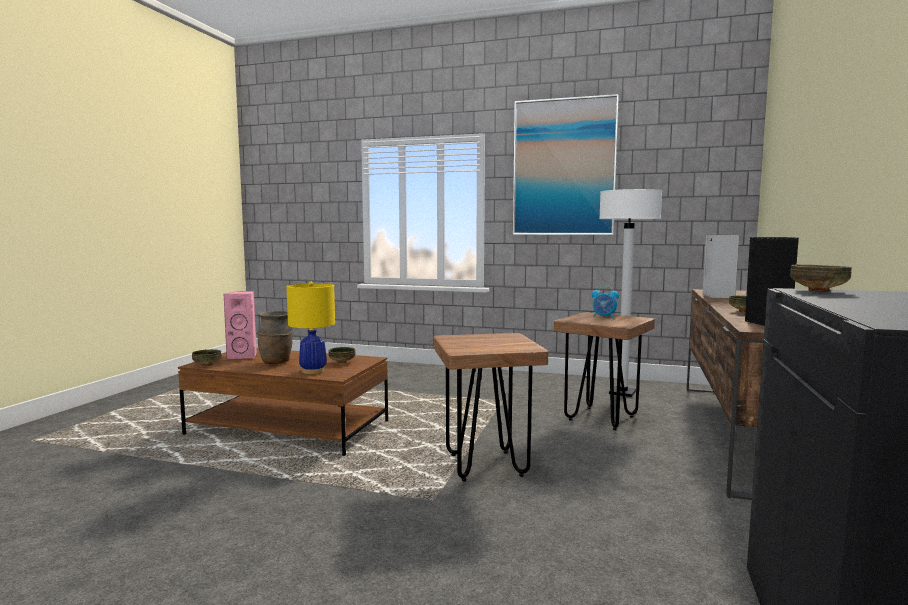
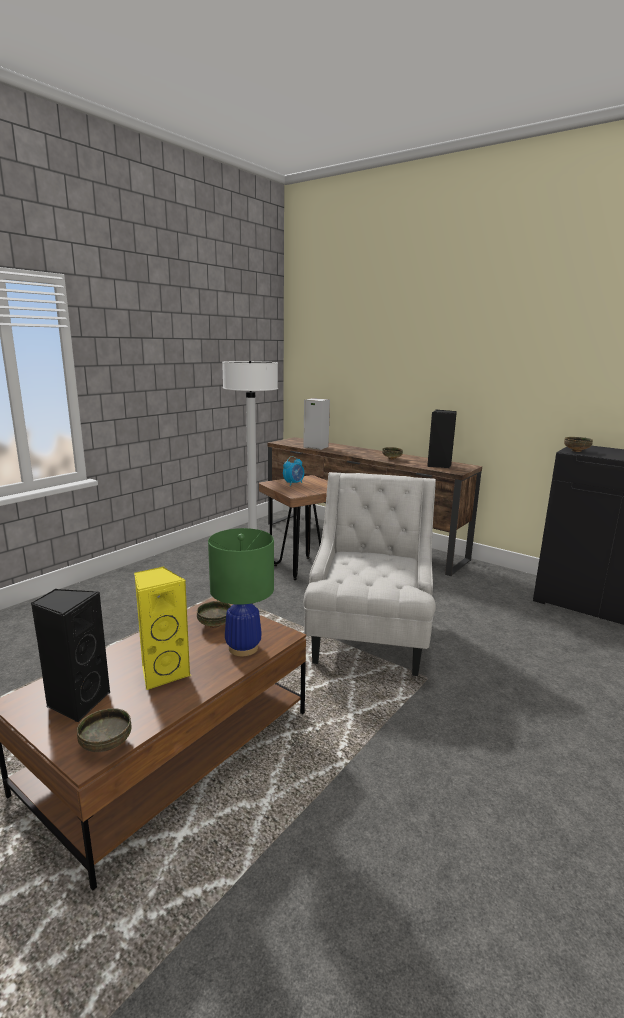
camera: 70 degrees left, 10 degrees up
pink speaker [224,291,257,359] -> black speaker [31,589,111,722]
brown vase [258,311,293,364] -> yellow speaker [134,566,191,690]
yellow table lamp [286,281,335,374] -> green table lamp [208,528,274,656]
brown stool [433,333,548,481] -> white armchair [303,472,436,676]
picture [513,94,619,235] -> none

